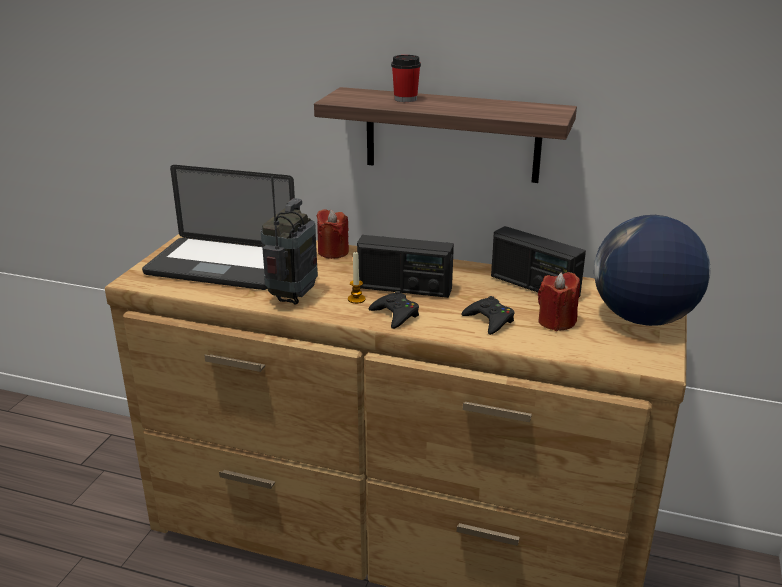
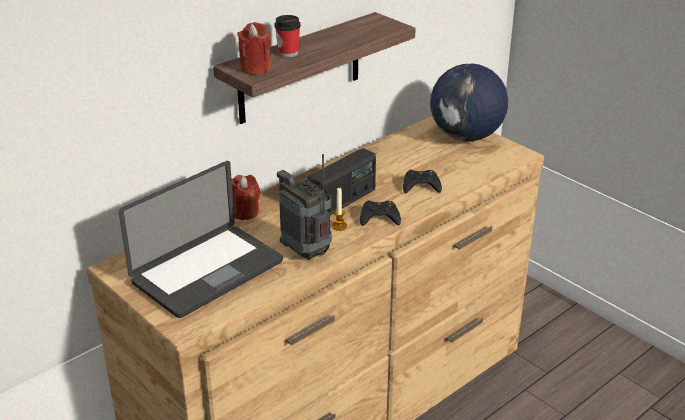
camera: 60 degrees left, 5 degrees up
radio [491,226,586,297] -> none
red candle [538,272,580,331] -> red candle moved to [237,22,272,75]

